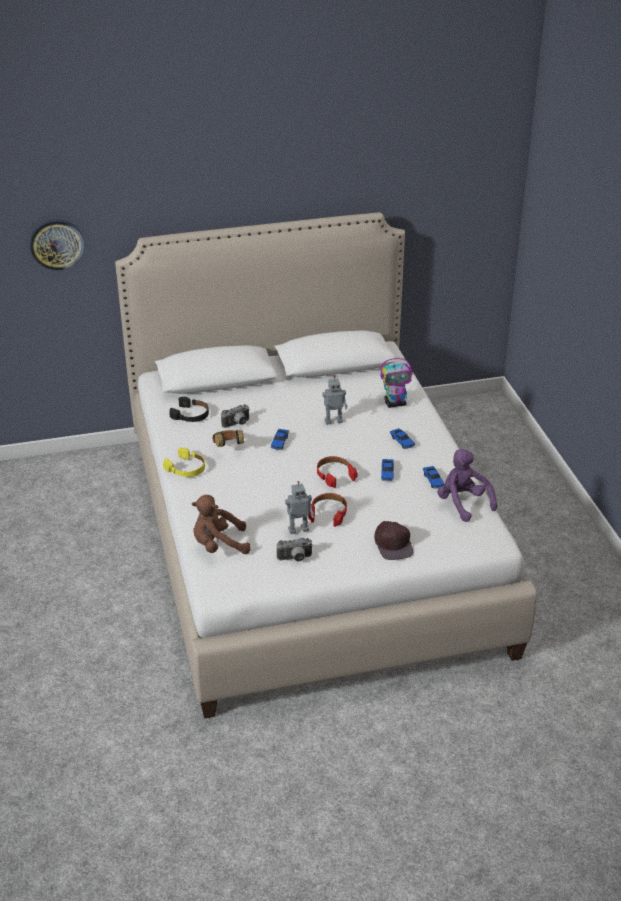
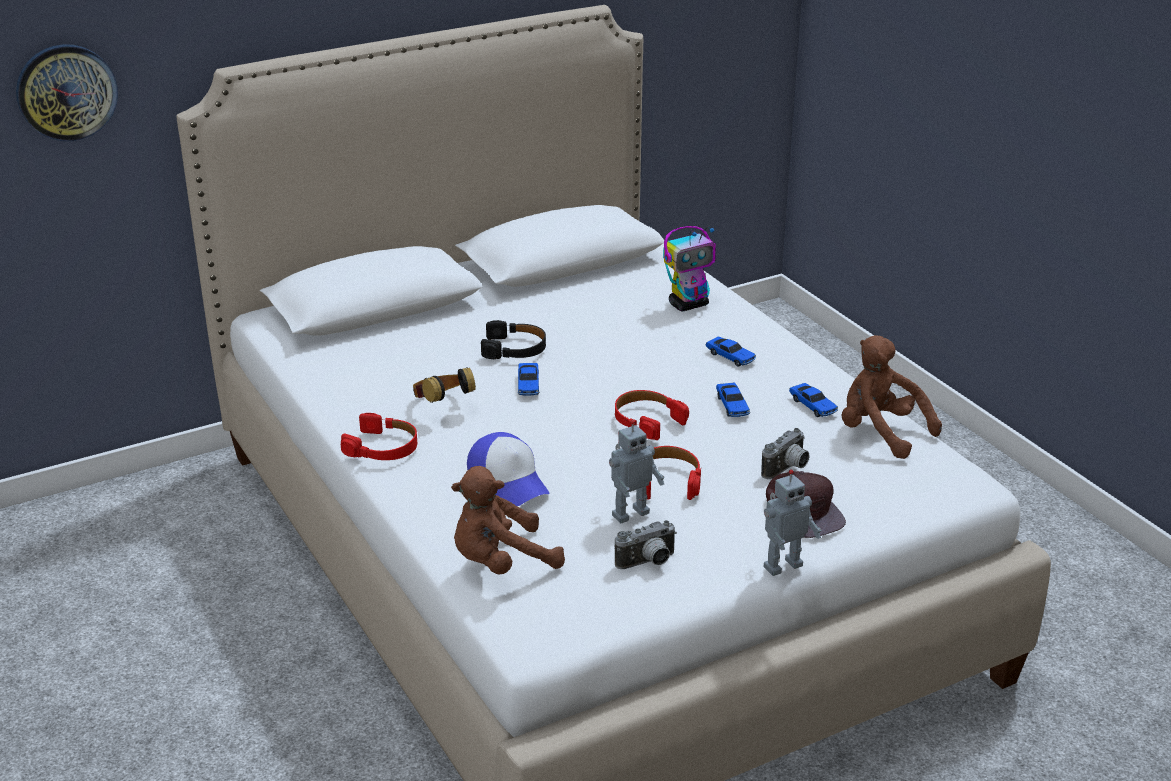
camera: 15 degrees left, 5 degrees down
yellow headphones [163,448,205,477] -> red headphones [341,413,417,460]
black headphones [169,397,209,422] -> black headphones moved to [481,320,546,359]
camera [221,404,250,428] -> camera moved to [761,428,810,479]
toy robot [322,376,347,425] -> toy robot moved to [764,470,822,576]
purple plush toy [437,449,497,522] -> brown plush toy [842,335,942,459]
none -> cap [467,432,549,506]

